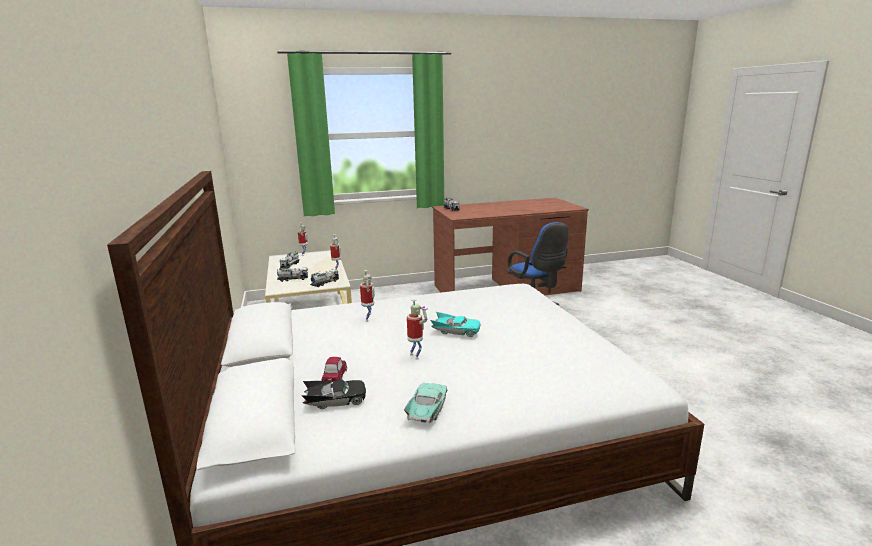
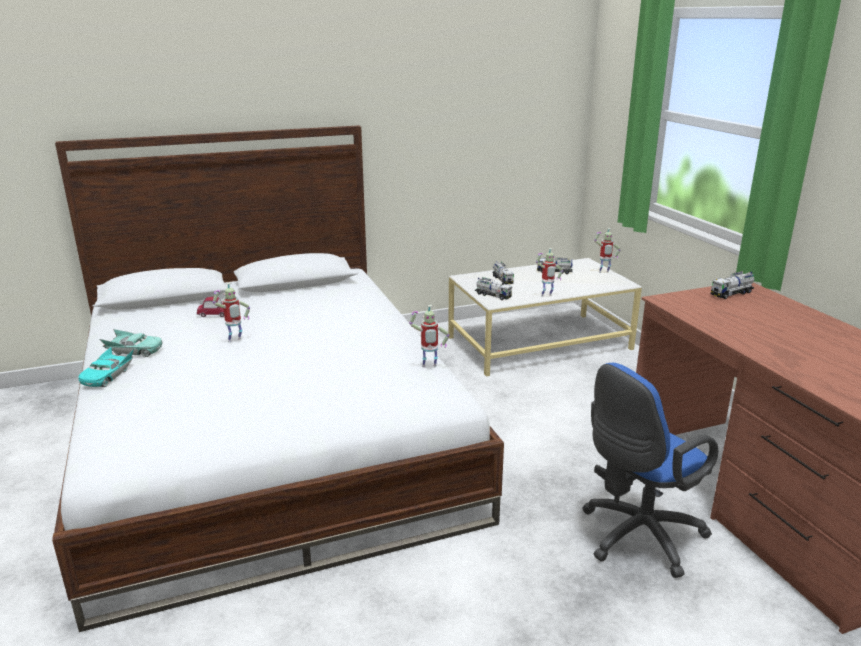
camera: 85 degrees right, 5 degrees up
black toy car [301,379,366,409] -> none
toy robot [360,270,375,322] -> toy robot moved to [409,305,450,367]
turquoise toy car [430,312,481,337] -> turquoise toy car moved to [78,346,134,387]

